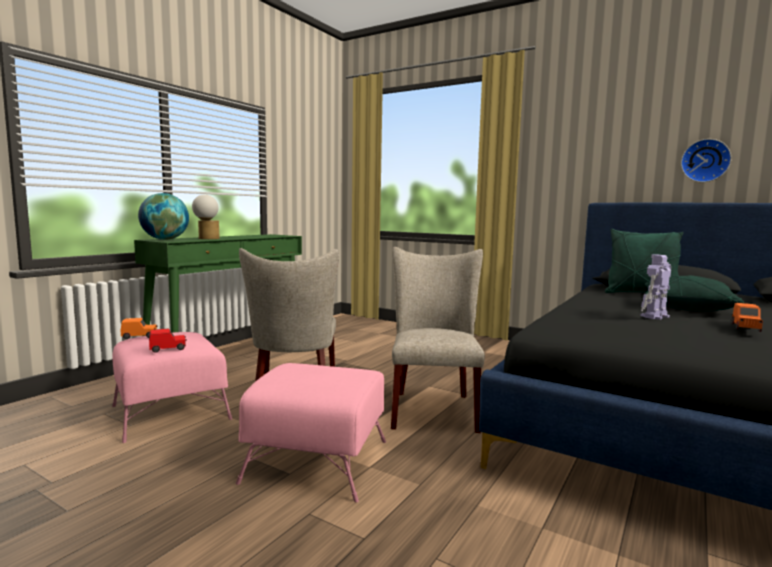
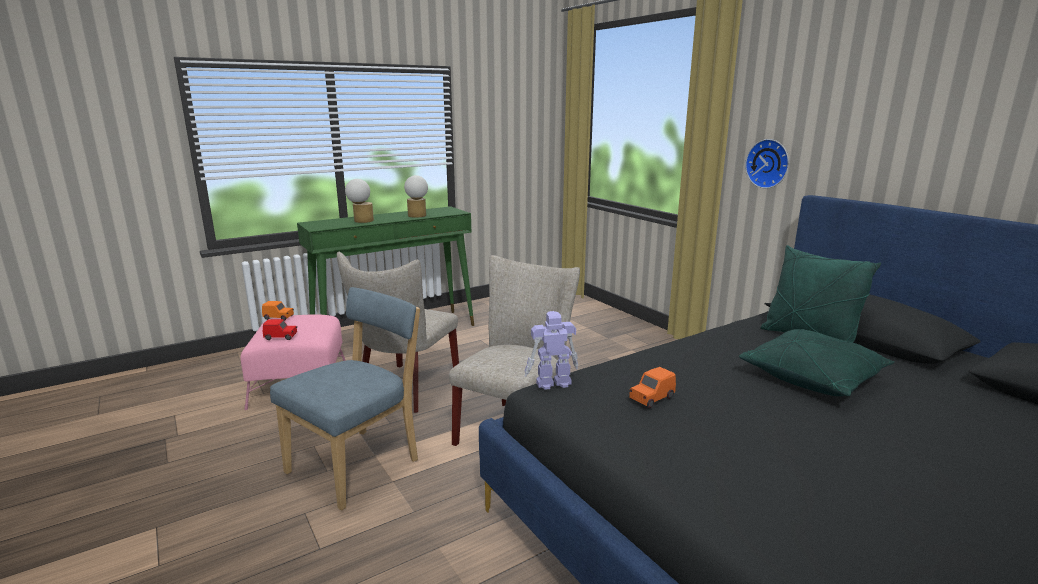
camera: 25 degrees right, 10 degrees up
globe [138,193,189,240] -> none
pink ottoman [236,363,386,502] -> blue chair [270,287,420,511]
toy robot [640,254,671,320] -> toy robot moved to [525,311,578,390]
wall clock [681,139,732,182] -> wall clock moved to [745,139,789,189]
orange toy car [732,303,763,332] -> orange toy car moved to [629,367,676,408]
none -> table lamp [404,175,428,218]

